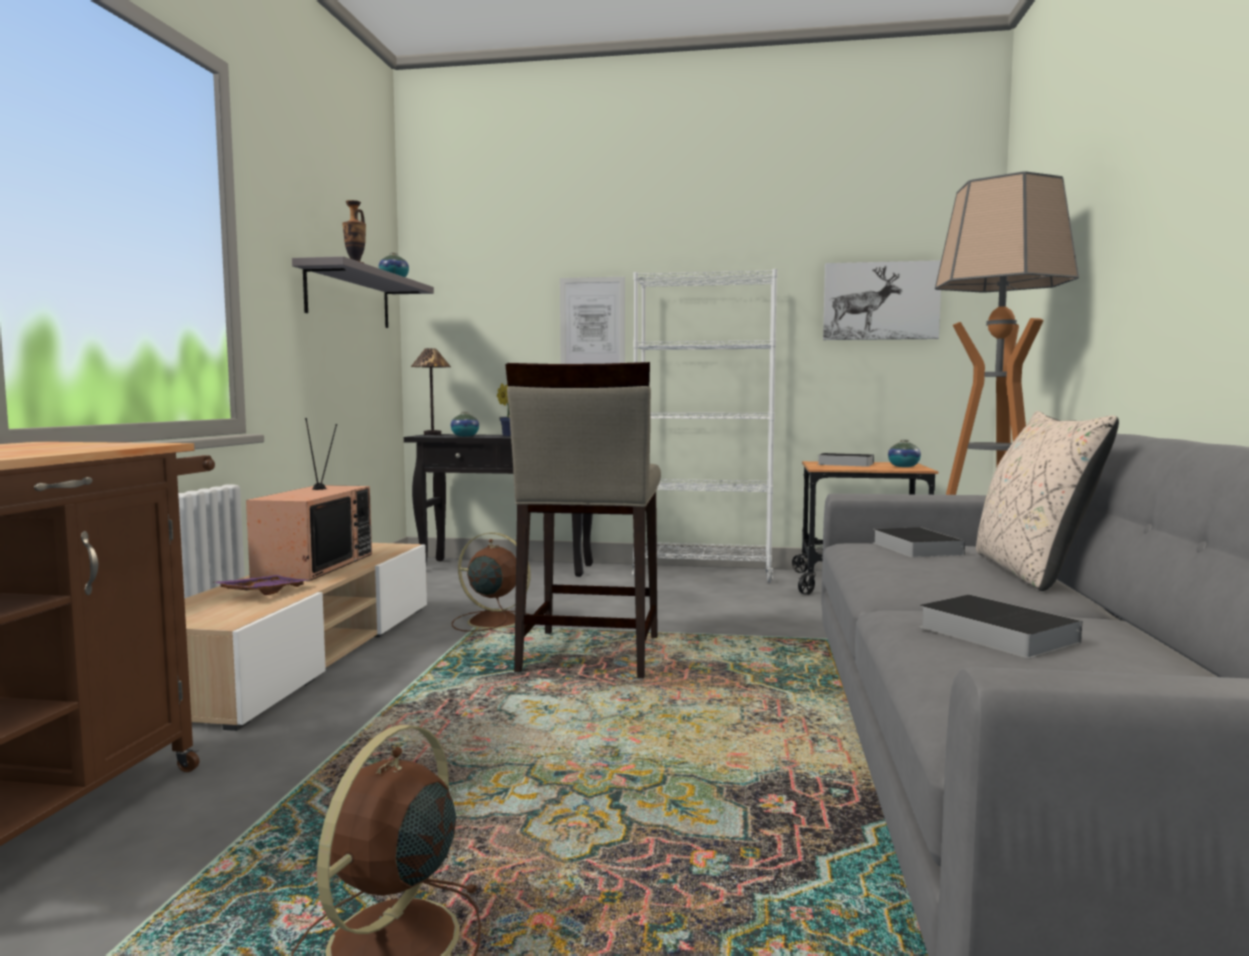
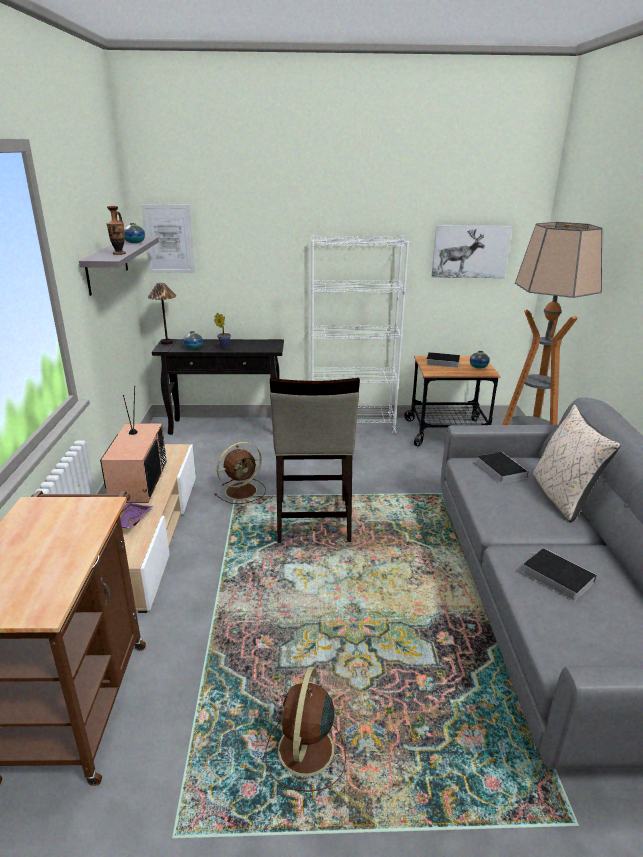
camera: 10 degrees left, 20 degrees up
brown fan [452,532,531,632] -> brown fan turned 135 degrees clockwise [215,442,266,504]
picture [560,277,625,364] -> picture moved to [141,204,195,273]

